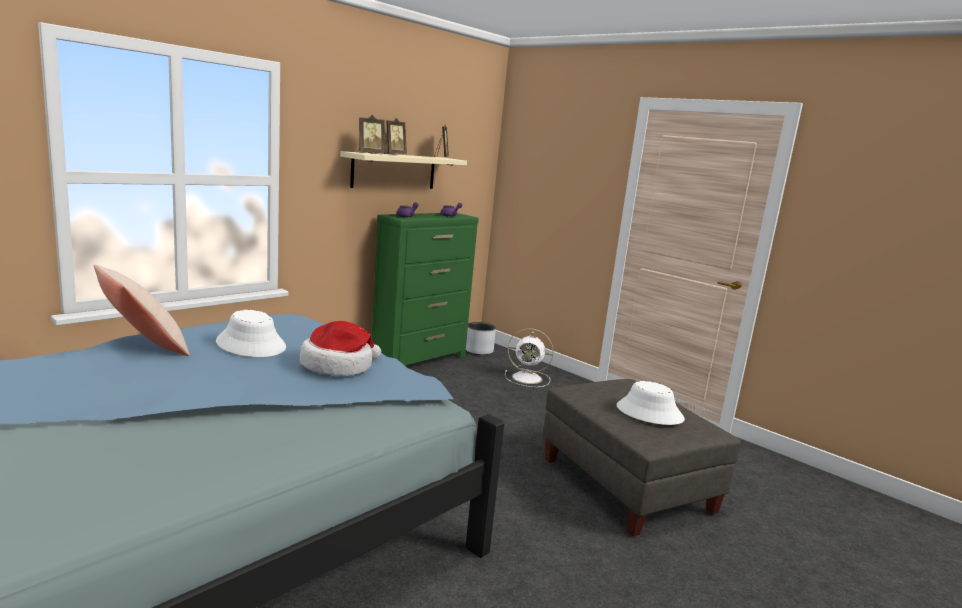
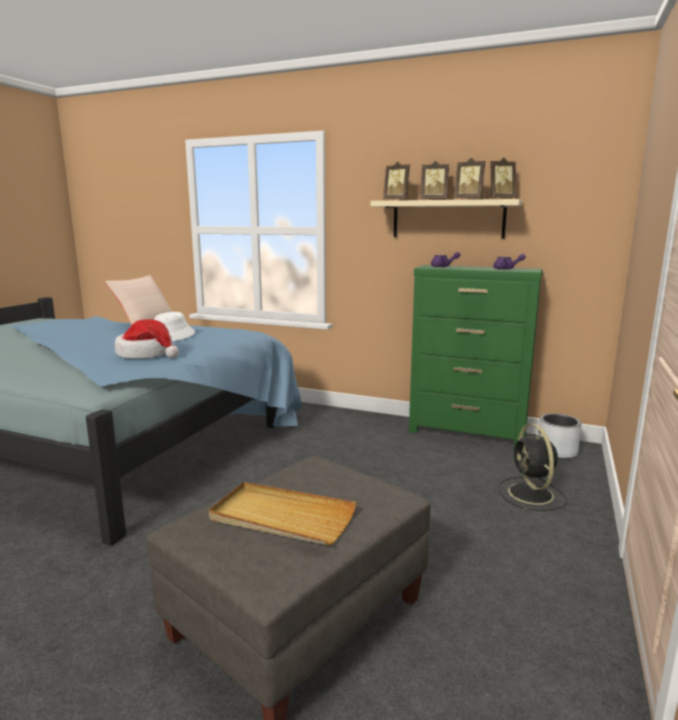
camera: 70 degrees right, 0 degrees up
white fan [505,328,554,387] -> black fan [498,424,568,511]
white hat [617,381,685,425] -> beige tray [209,482,356,545]
none -> picture frame [454,157,485,200]

